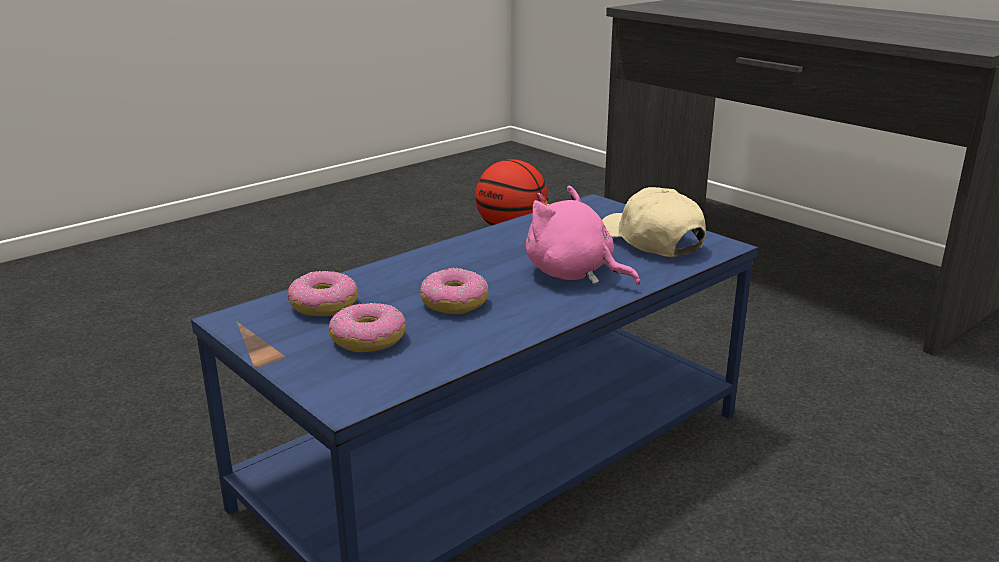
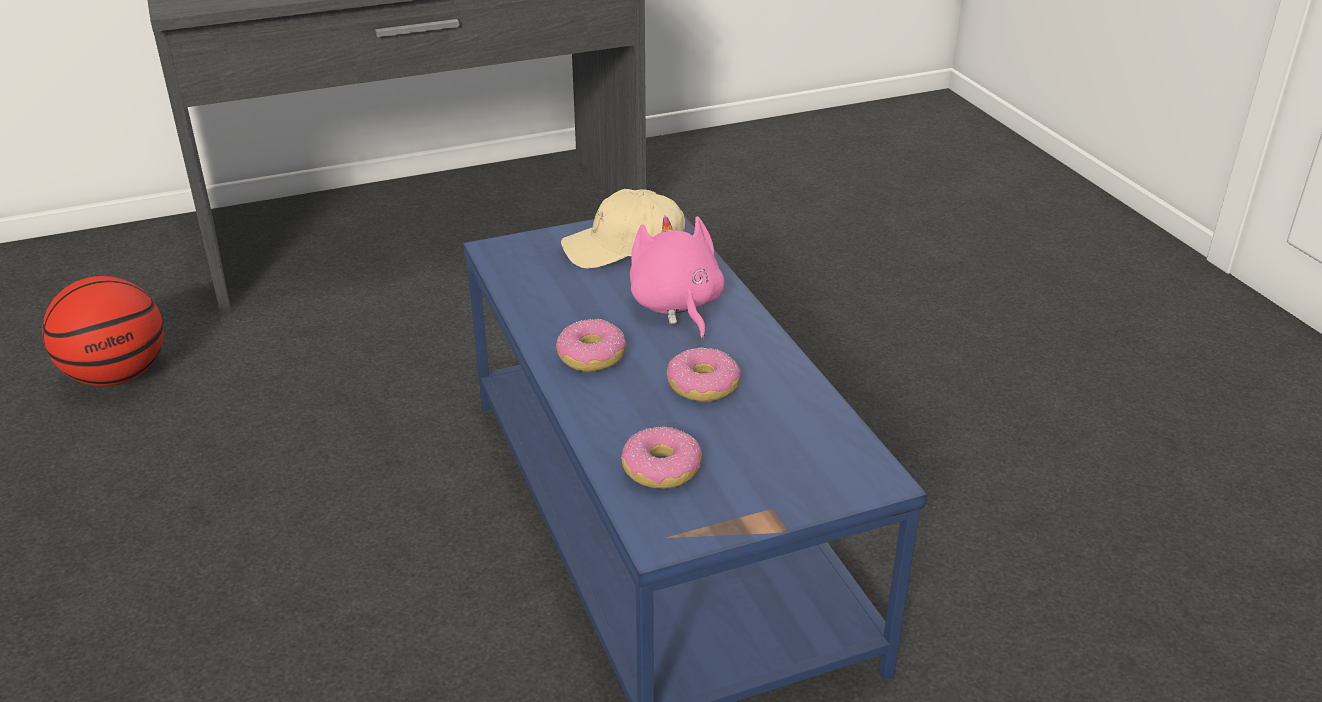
camera: 70 degrees left, 10 degrees up
donut [329,303,406,352] -> donut moved to [556,319,627,372]
pink plush toy [526,185,640,285] -> pink plush toy turned 105 degrees clockwise [630,216,725,339]

